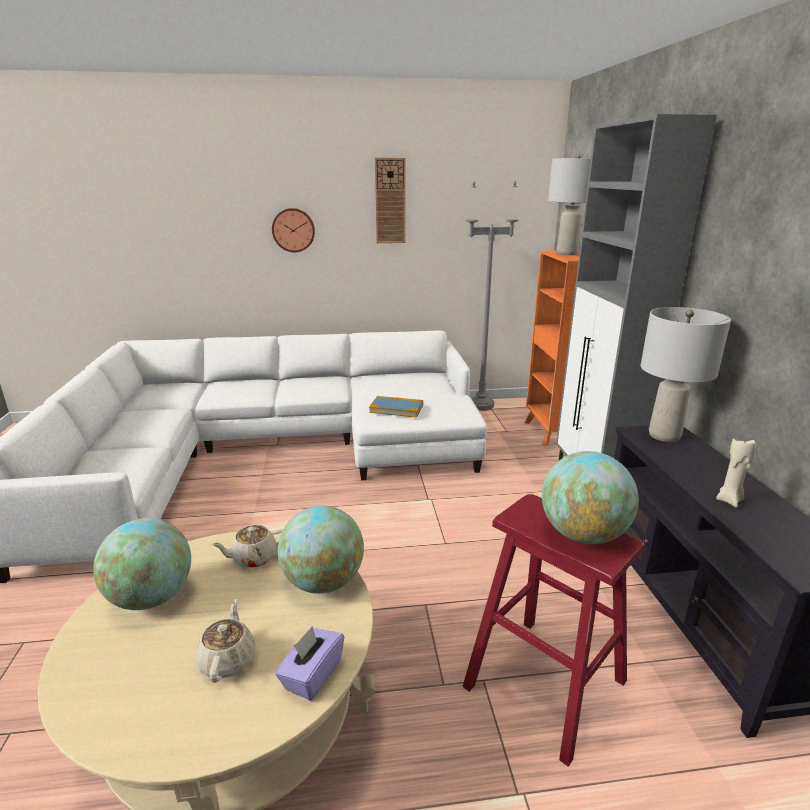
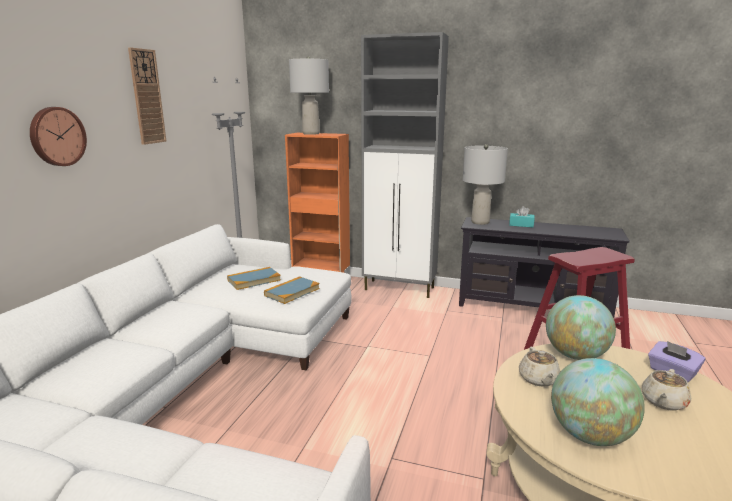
camera: 65 degrees left, 5 degrees down
beige teapot [196,599,255,683] -> beige teapot turned 75 degrees counterclockwise [642,369,691,411]
globe [542,451,639,544] -> none
beige candle [716,438,756,508] -> none
none -> book [227,267,281,290]
none -> turquoise tissue box [509,206,535,228]

